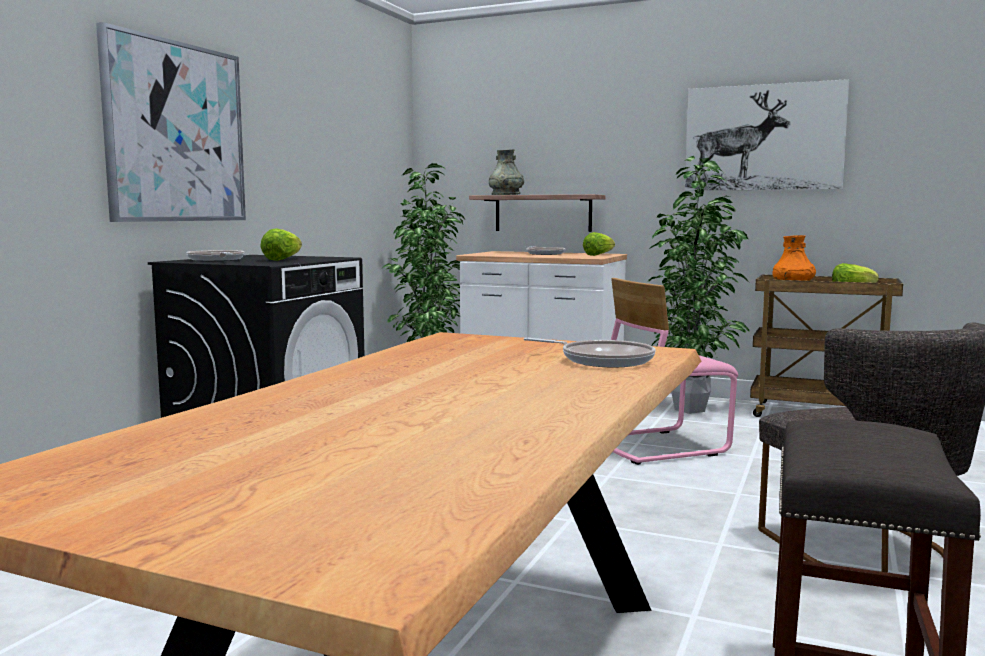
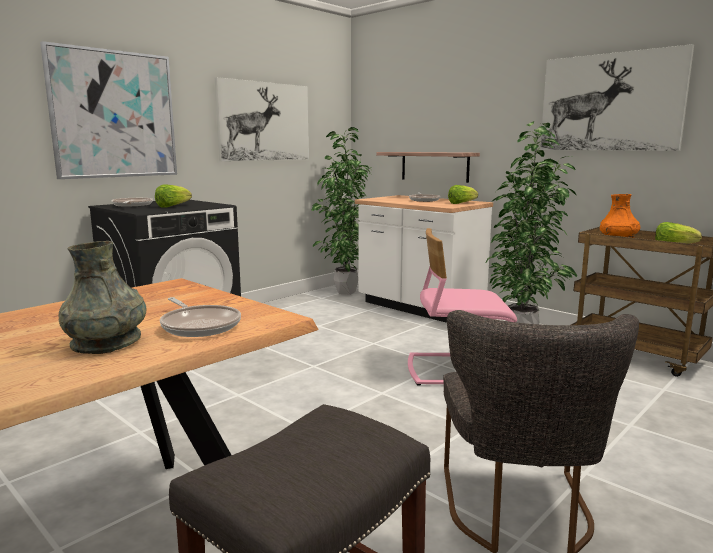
camera: 20 degrees right, 5 degrees up
grey vase [489,149,524,195] -> grey vase moved to [59,241,147,354]
none -> picture [215,77,309,161]

